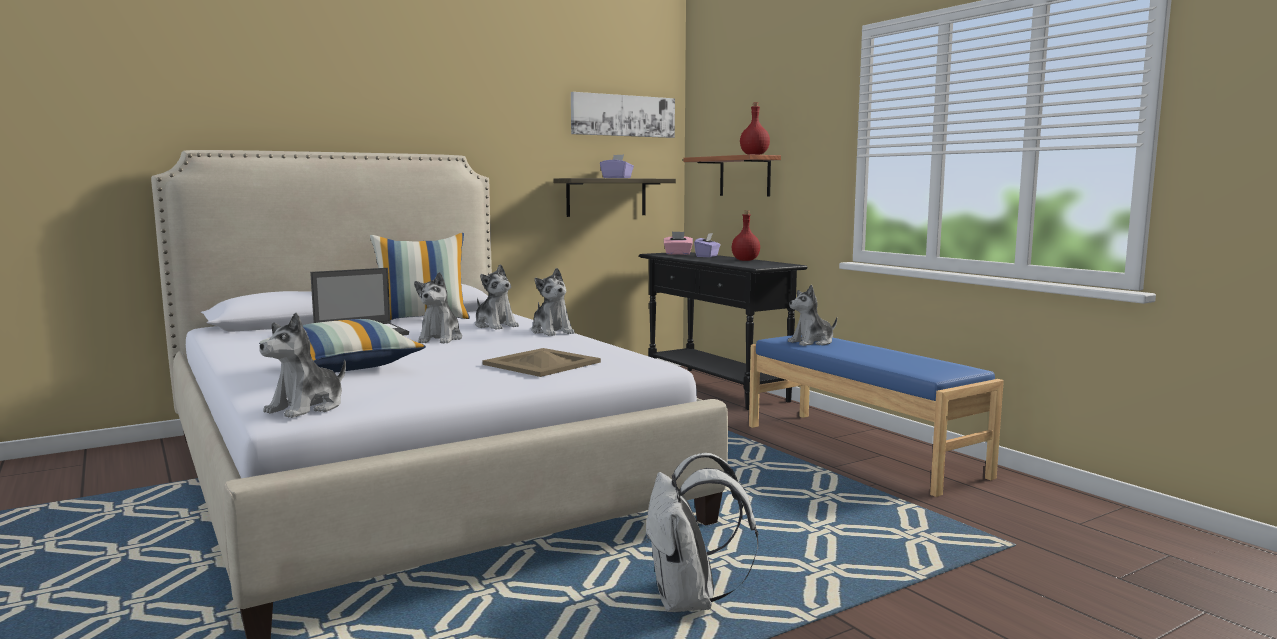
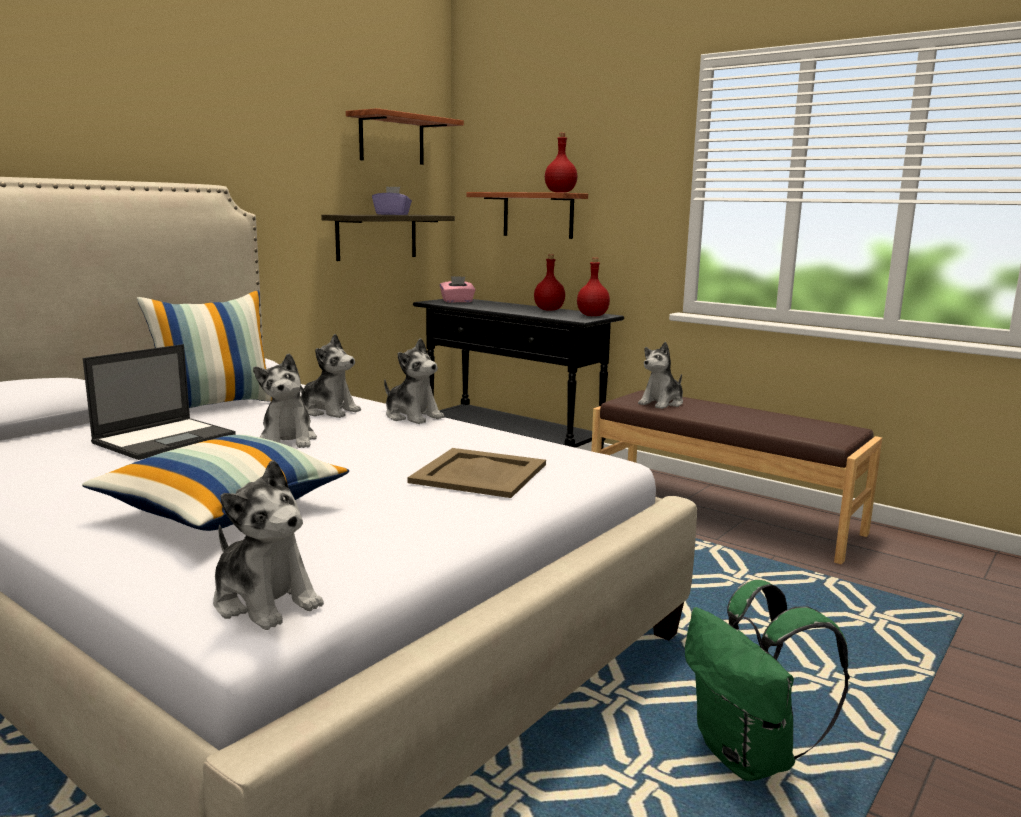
camera: 20 degrees left, 5 degrees up
plush toy [259,313,346,418] -> plush toy turned 60 degrees counterclockwise [213,460,324,630]
picture [571,92,675,138] -> shelf [346,108,464,165]
white backpack [645,453,758,612] -> green backpack [685,580,850,781]
purple tissue box [694,233,721,257] -> none
blue bench [749,335,1004,497] -> brown bench [591,390,882,564]
none -> red bottle [577,258,610,316]

